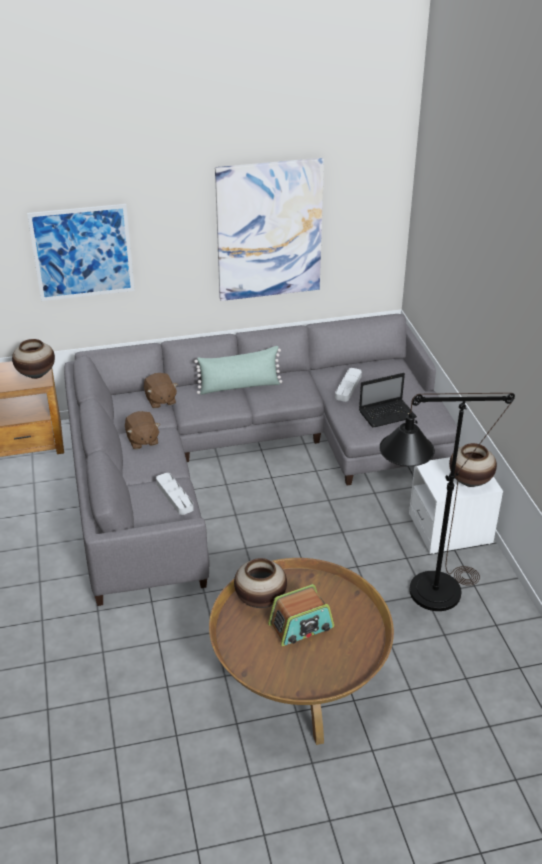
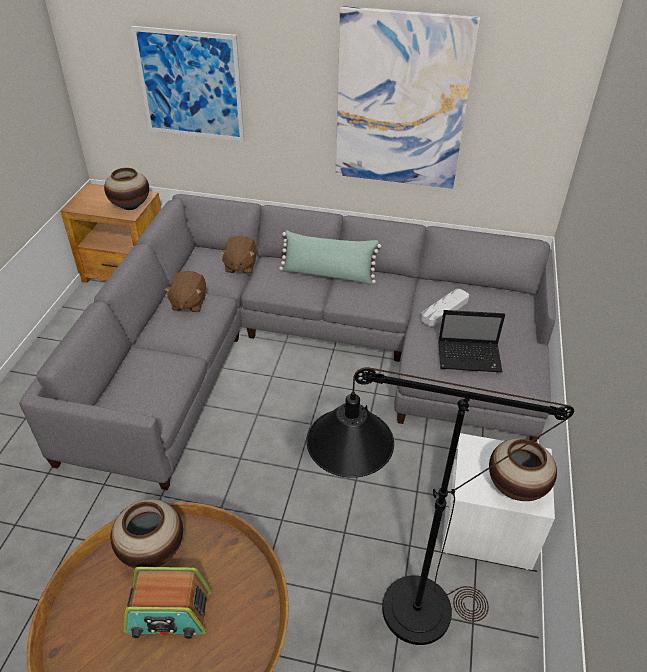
camera: 25 degrees right, 5 degrees up
grey tray [156,473,194,515] -> none

